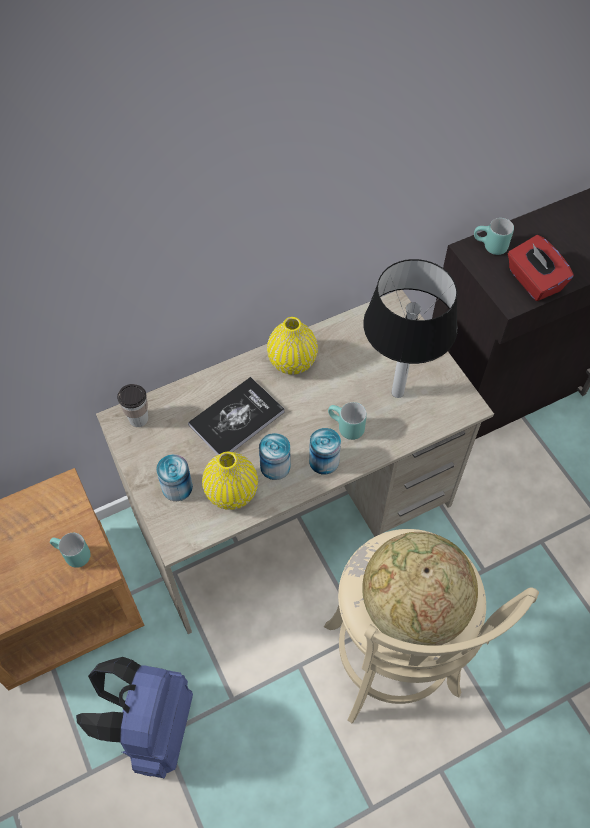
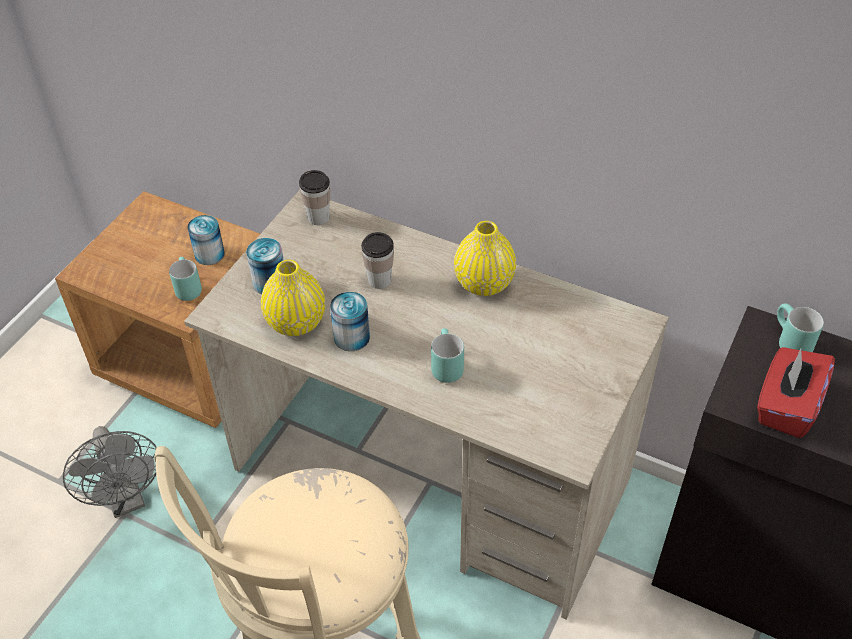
camera: 55 degrees right, 10 degrees down
blue backpack [76,657,193,778] -> grey fan [63,426,157,518]
book [188,377,285,455] -> cup [361,232,394,289]
can [309,428,341,475] -> can moved to [188,215,225,265]
globe [362,532,478,646] -> none
table lamp [363,259,458,398] -> none

